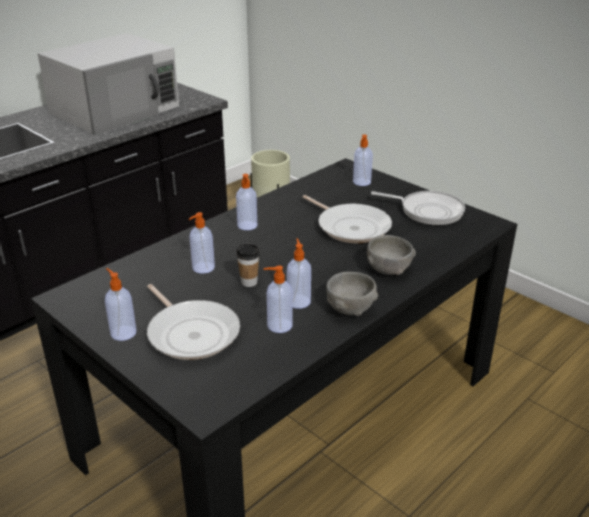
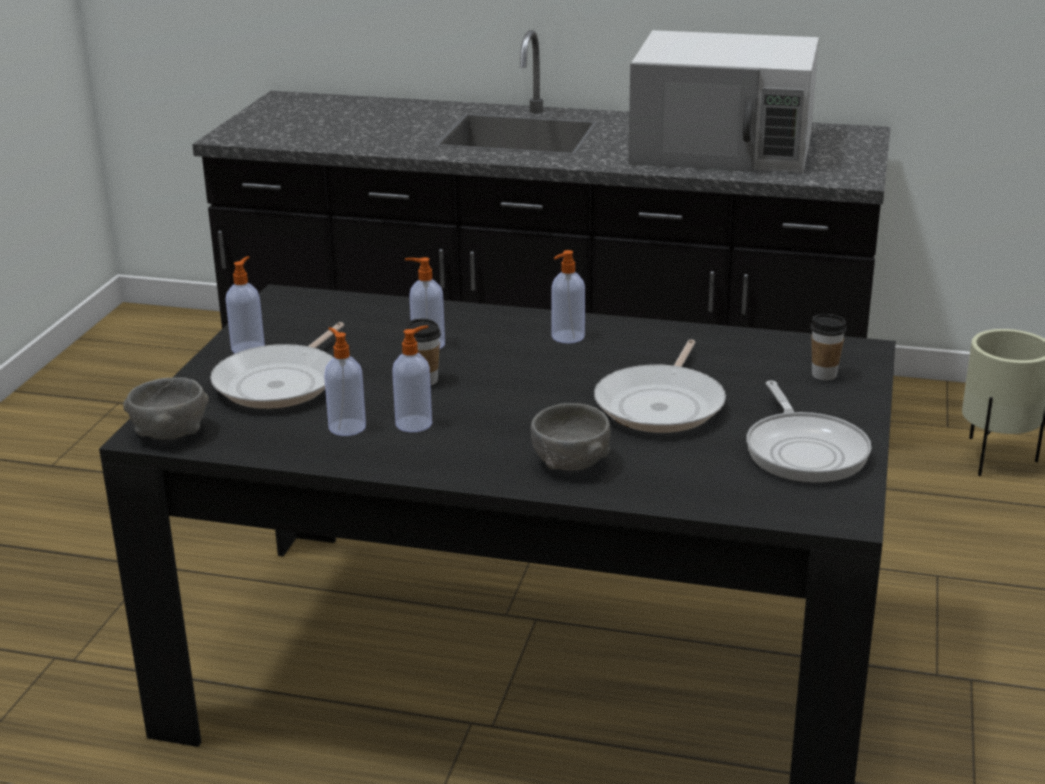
camera: 60 degrees right, 5 degrees down
grey bowl [327,272,378,316] -> grey bowl moved to [123,378,209,440]
soap dispenser [353,135,373,186] -> cup [811,314,847,380]

